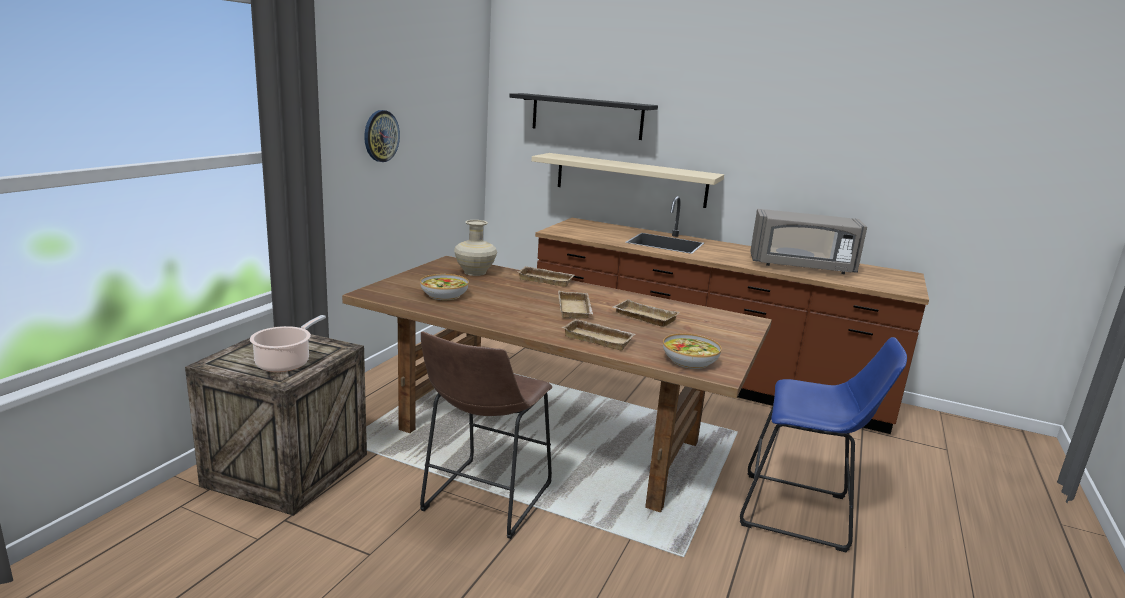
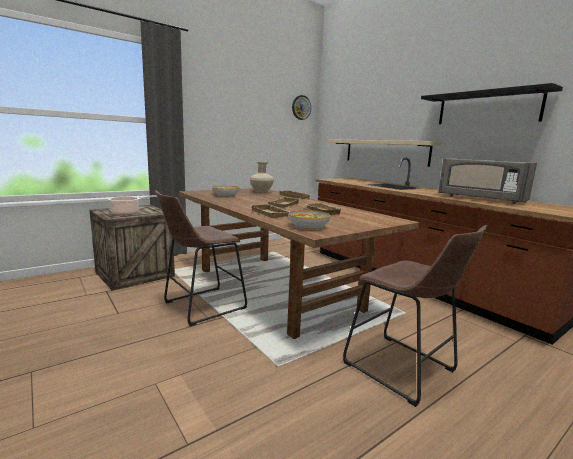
camera: 30 degrees right, 5 degrees down
wall clock [364,110,400,162] -> wall clock moved to [292,95,311,120]
black shelf [509,93,658,140] -> black shelf moved to [421,83,563,124]
blue stool [740,337,907,553] -> brown stool [343,225,488,407]

